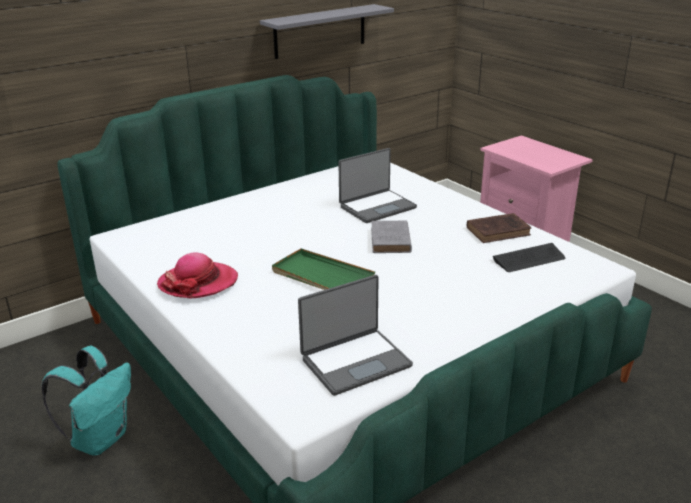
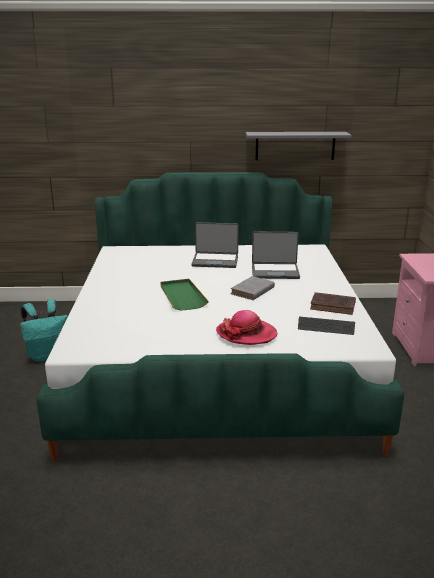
camera: 35 degrees right, 5 degrees down
hat [157,252,238,299] -> hat moved to [216,310,277,345]
laptop [298,275,413,396] -> laptop moved to [191,222,239,268]

